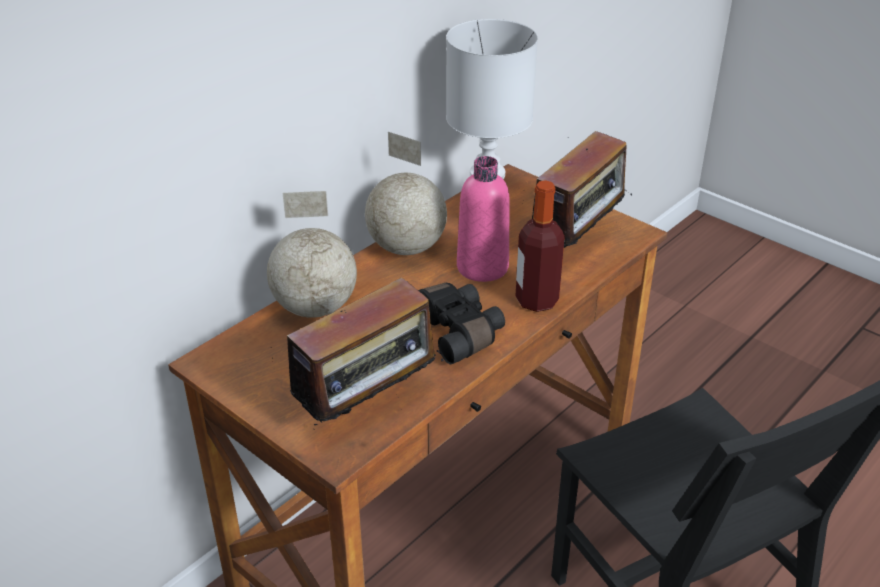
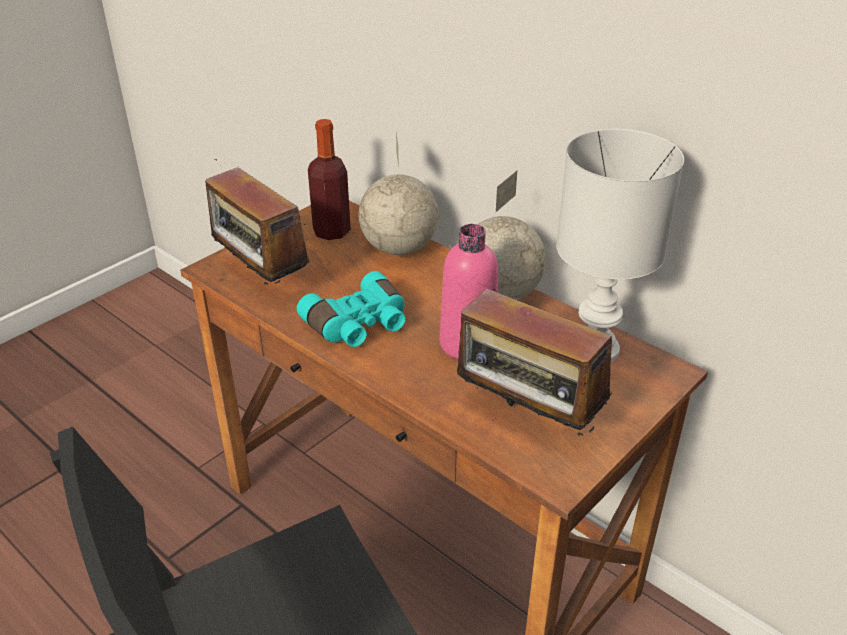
camera: 90 degrees right, 0 degrees up
black binoculars [418,283,505,364] -> turquoise binoculars [297,271,405,347]
bottle [515,180,565,312] -> bottle moved to [308,119,351,240]

